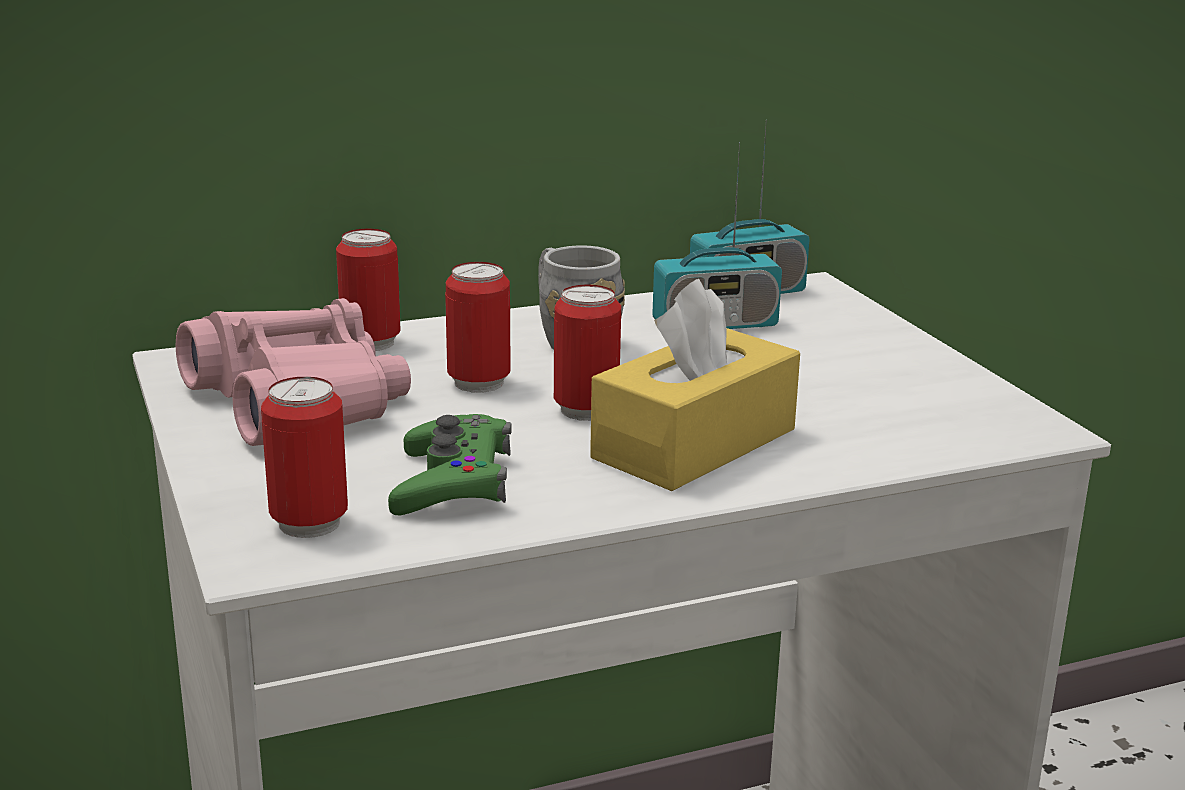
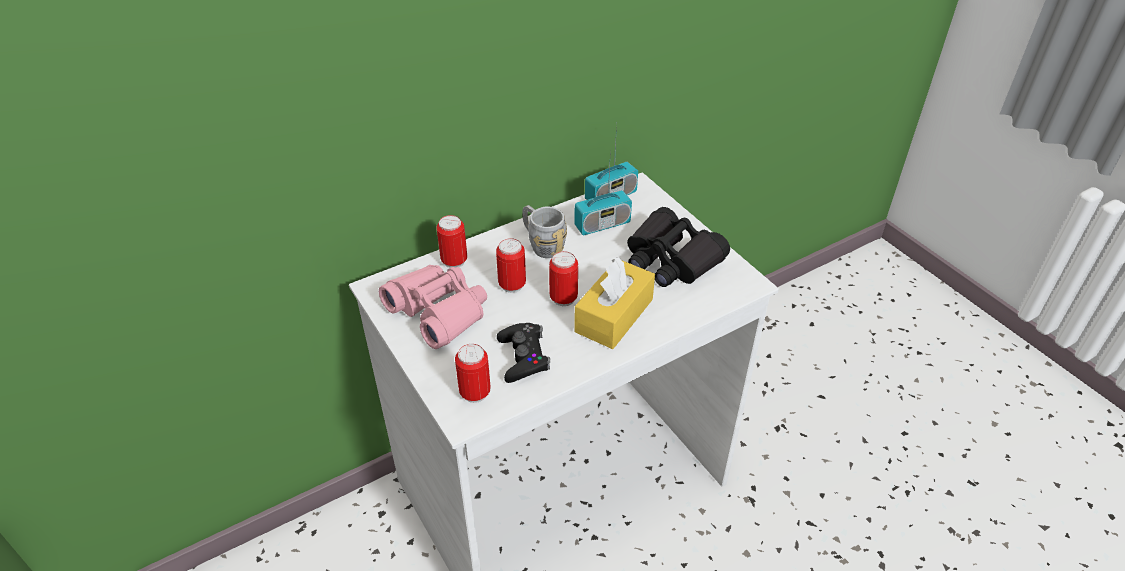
camera: 10 degrees left, 20 degrees up
green game controller [388,414,511,515] -> black game controller [497,323,550,383]
none -> black binoculars [627,207,730,287]

